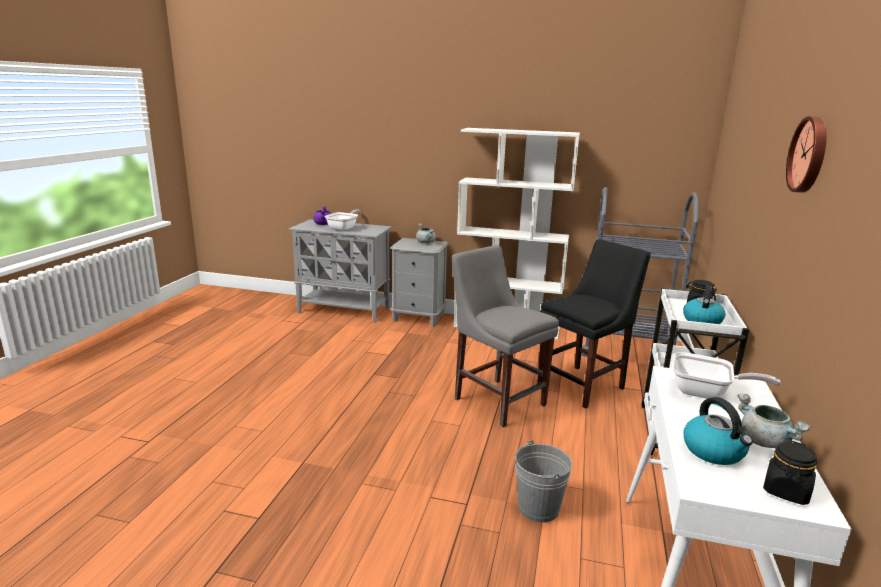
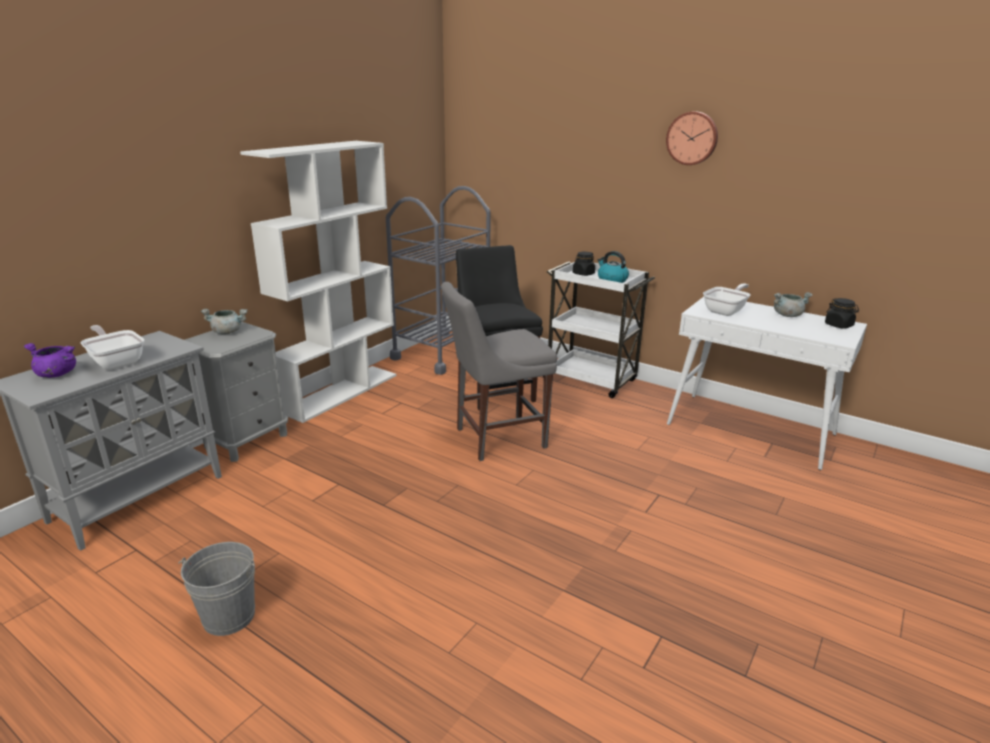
camera: 70 degrees left, 5 degrees up
grey bucket [515,440,572,522] -> grey bucket moved to [178,542,255,636]
kettle [683,397,753,465] -> none

